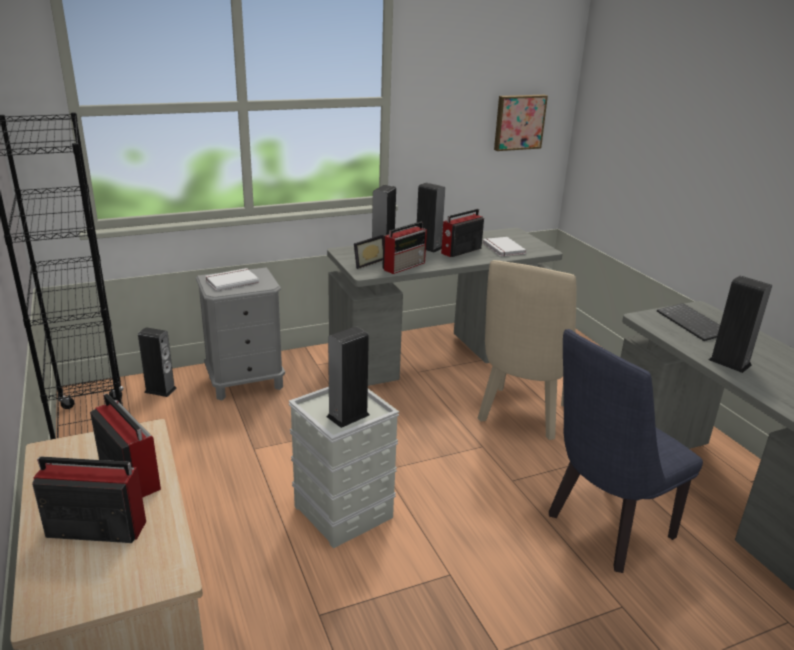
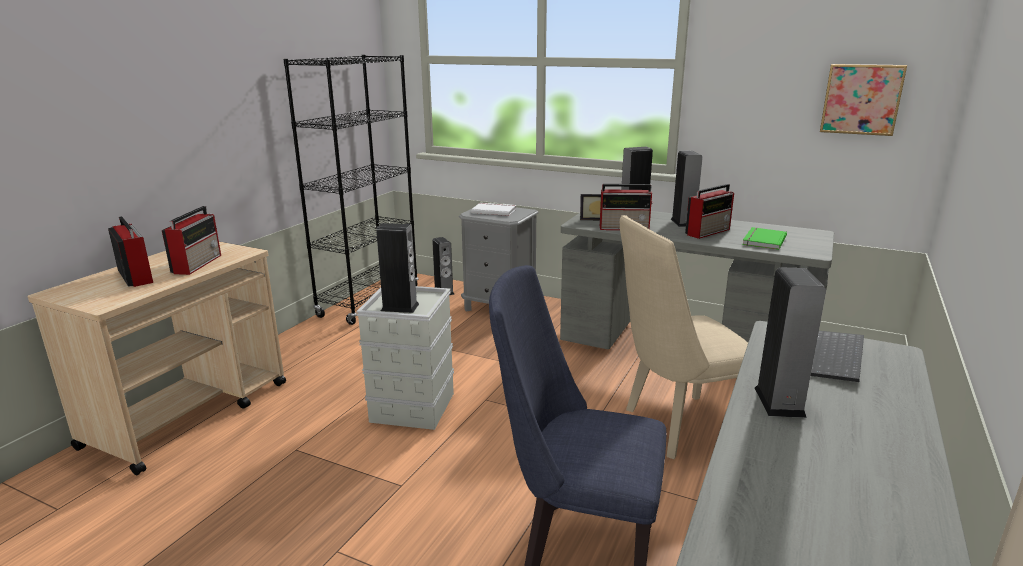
camera: 50 degrees right, 5 degrees down
radio [441,209,484,257] -> radio turned 135 degrees clockwise [685,184,734,239]
white book [483,237,526,256] -> green book [742,227,787,250]

